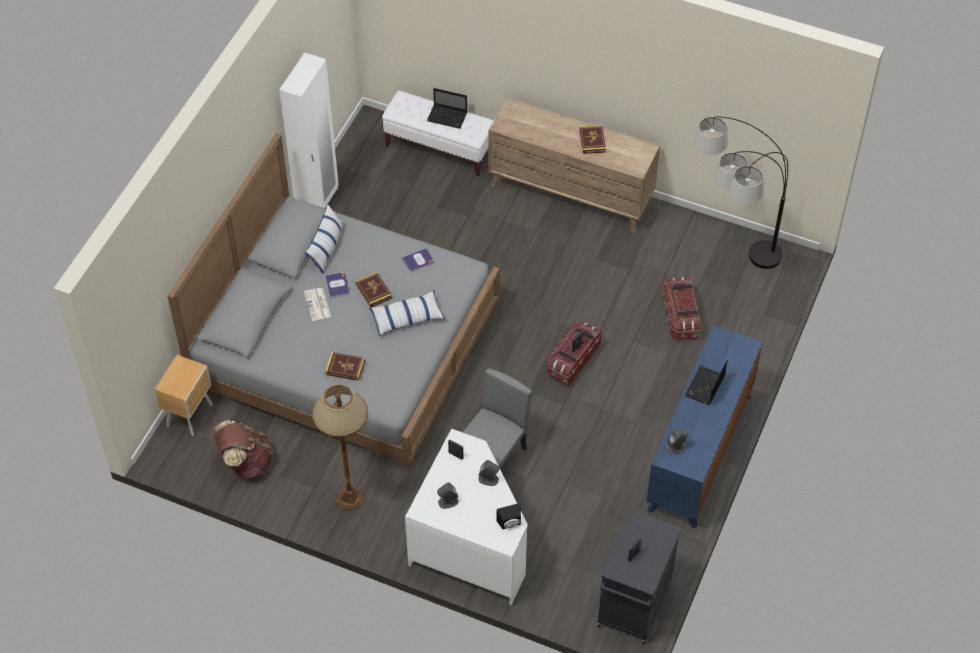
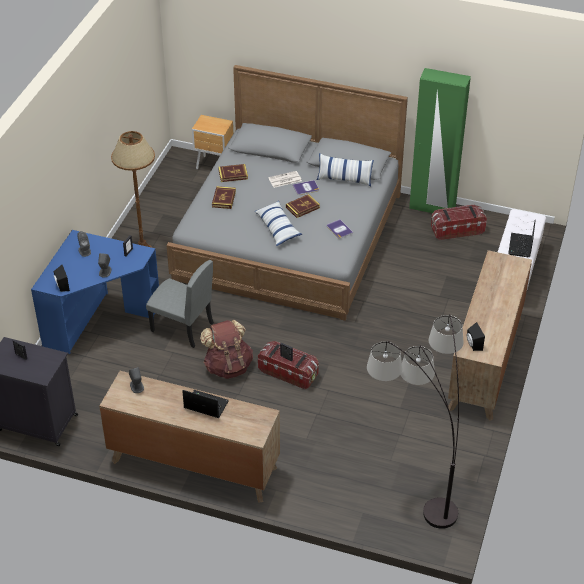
camera: 85 degrees right, 10 degrees down
brown backpack [214,420,273,479] -> brown backpack moved to [200,320,253,379]
white wardrobe [279,52,339,208] -> green wardrobe [409,68,471,213]
white desk [405,429,527,605] -> blue desk [31,230,159,354]
book [580,125,606,154] -> book moved to [218,164,248,182]
blue dresser [646,325,763,529] -> brown dresser [99,371,280,503]
storage box [662,277,701,341] -> storage box moved to [431,205,487,240]
none -> black speaker [467,322,485,351]

